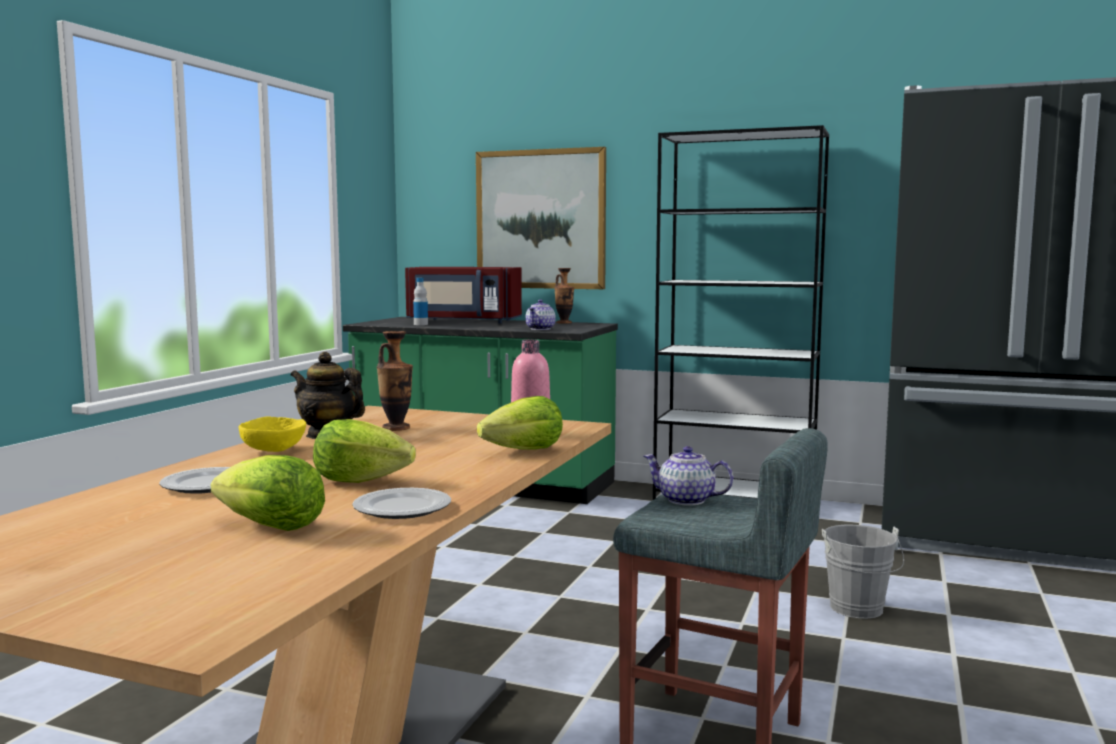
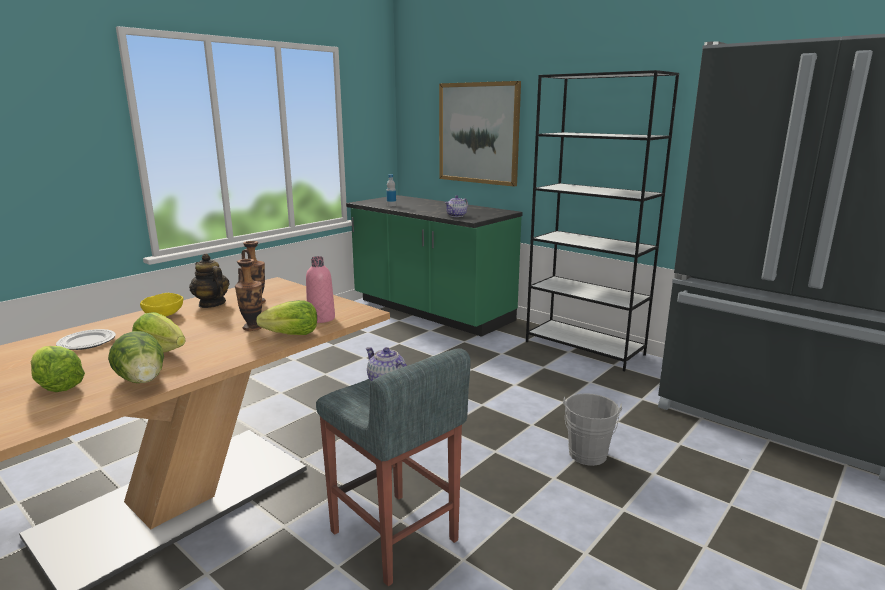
camera: 20 degrees right, 10 degrees up
plate [352,488,451,519] -> lettuce [108,331,164,383]
red microwave [405,267,522,323] -> none
vase [554,268,574,324] -> vase moved to [235,259,262,331]

